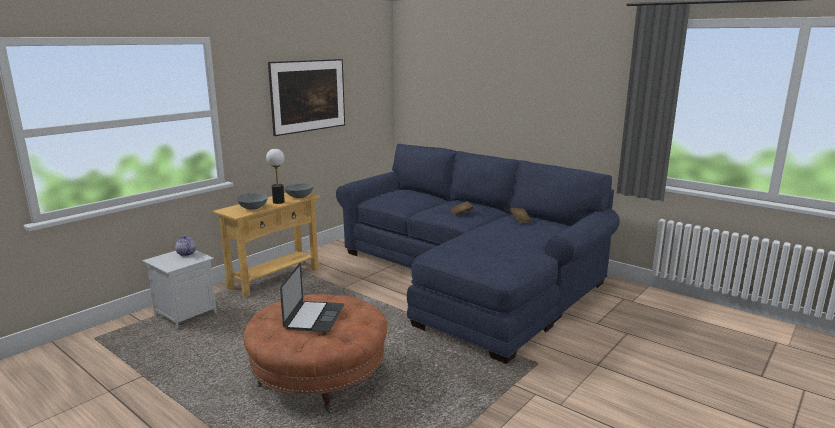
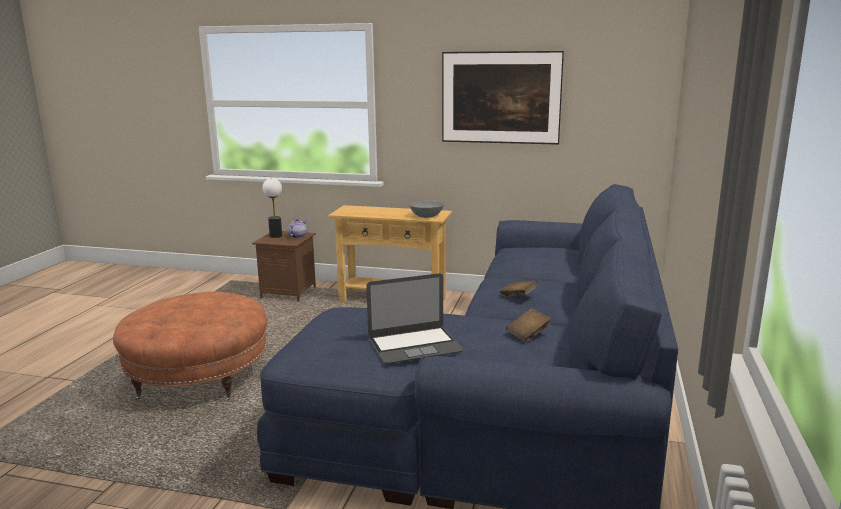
camera: 65 degrees right, 0 degrees up
grey nightstand [142,250,217,329] -> brown nightstand [252,231,316,302]
grey bowl [236,193,268,210] -> none
table lamp [266,149,285,204] -> table lamp moved to [262,178,282,238]
laptop [280,263,344,332] -> laptop moved to [366,273,463,364]

